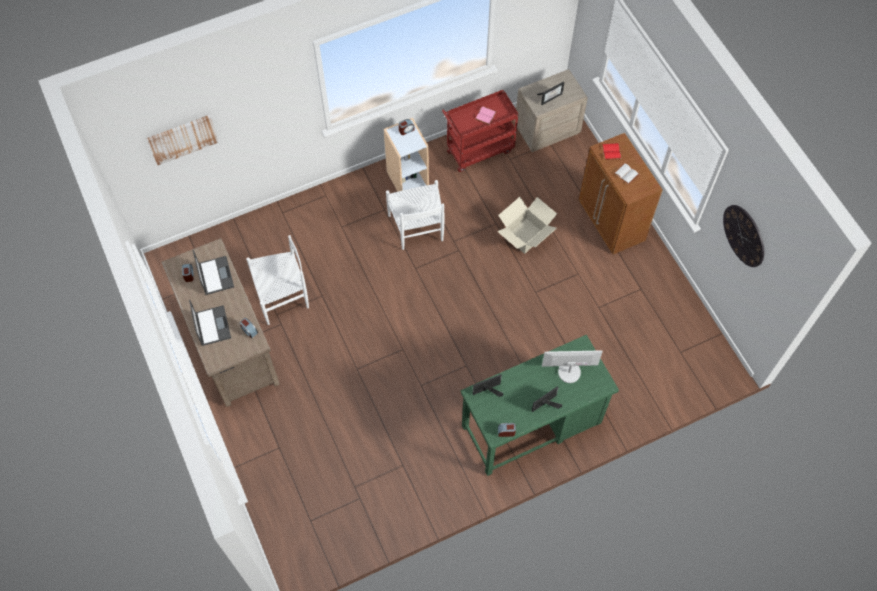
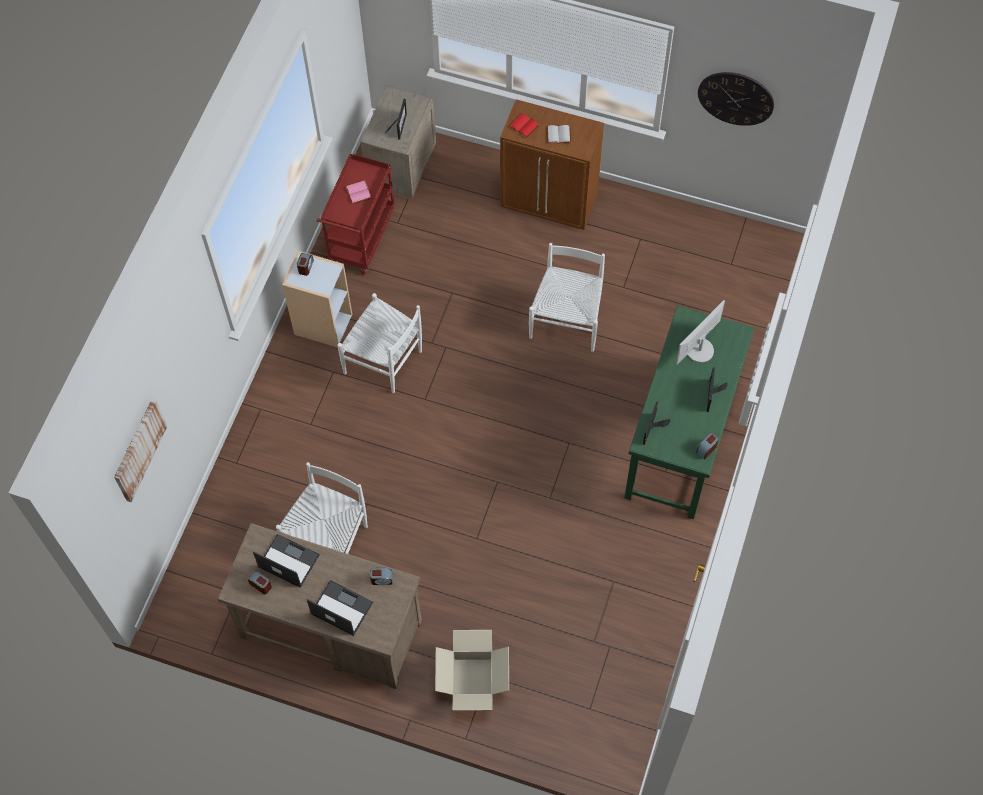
camera: 45 degrees left, 0 degrees up
cardboard box [497,197,557,254] -> cardboard box moved to [435,630,509,710]
none -> white chair [529,243,605,352]

